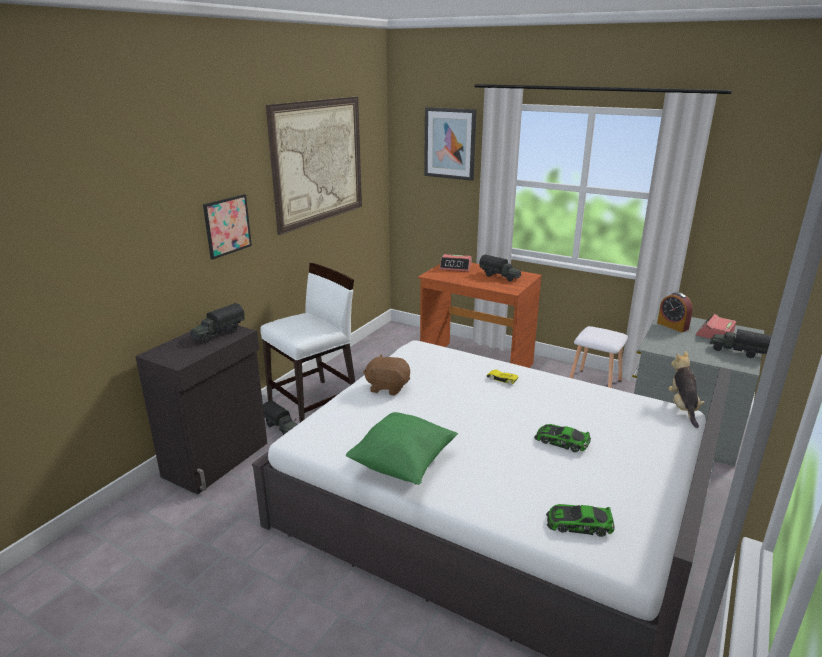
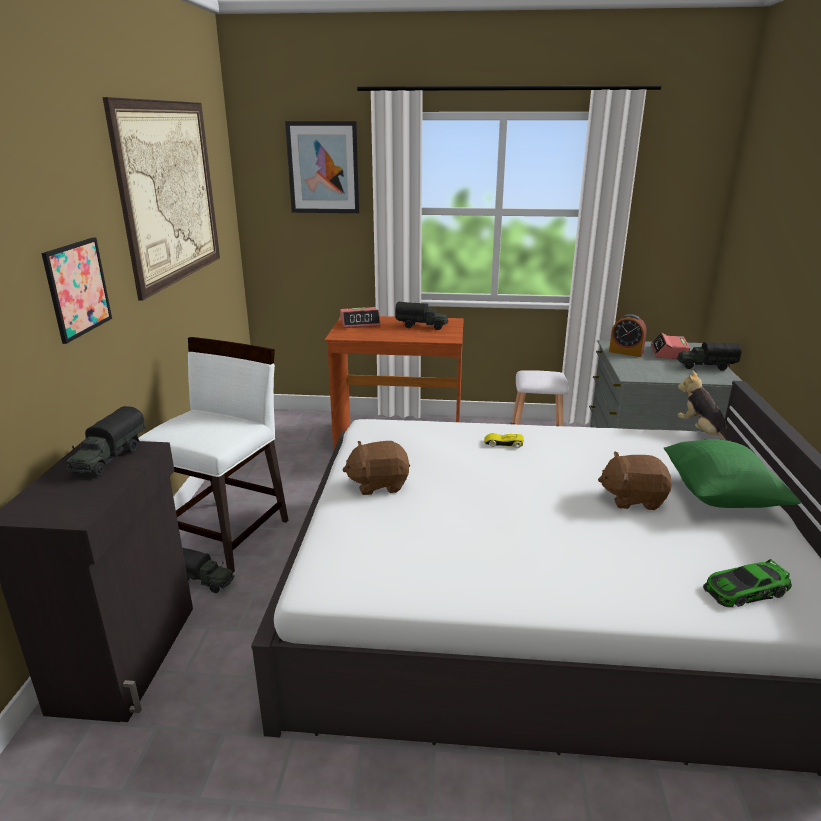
camera: 25 degrees left, 0 degrees up
green pillow [346,412,458,485] -> green pillow moved to [664,439,801,508]
toy car [534,424,591,452] -> brown plush toy [598,452,672,510]

